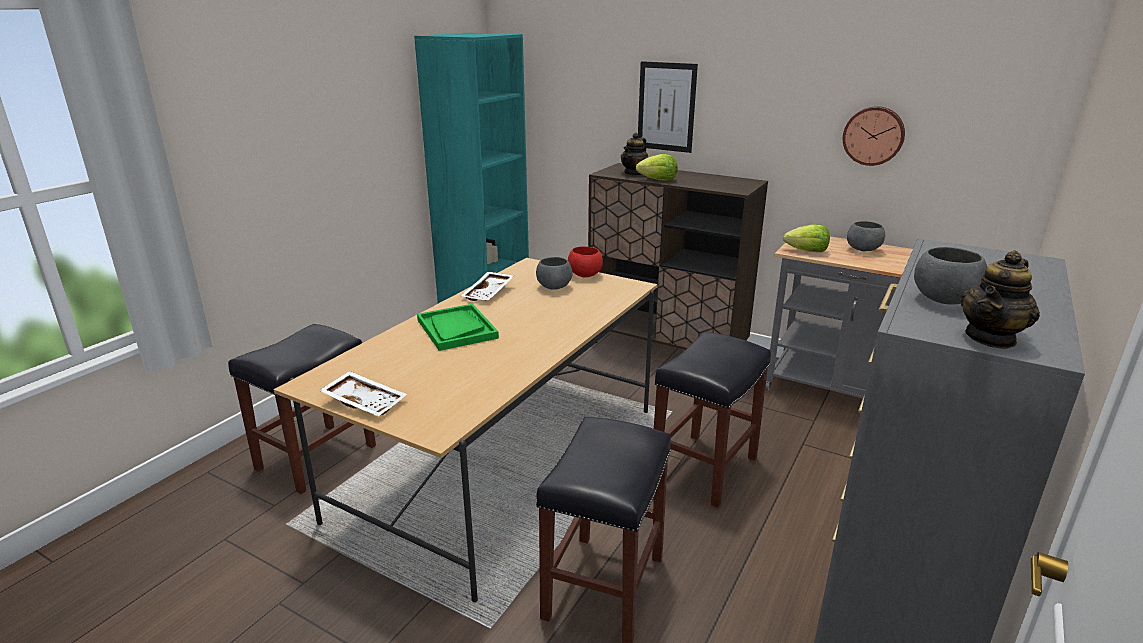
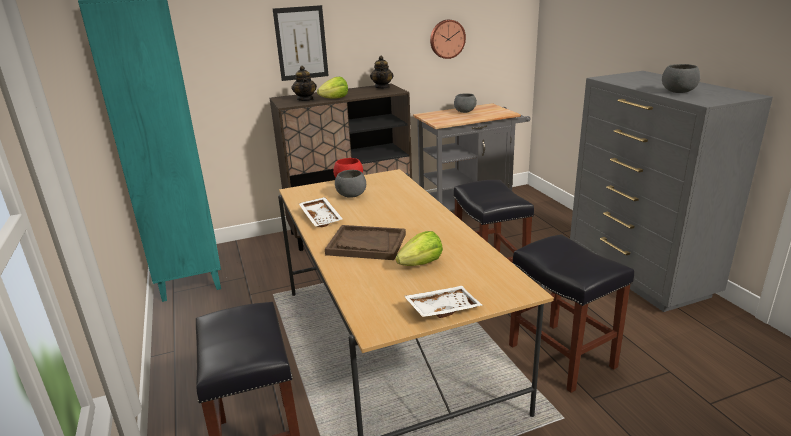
camera: 50 degrees left, 0 degrees up
green tray [417,304,499,351] -> brown tray [325,225,406,260]
lettuce [783,224,830,252] -> lettuce moved to [396,231,443,266]
teapot [961,250,1040,349] -> teapot moved to [370,56,394,89]

